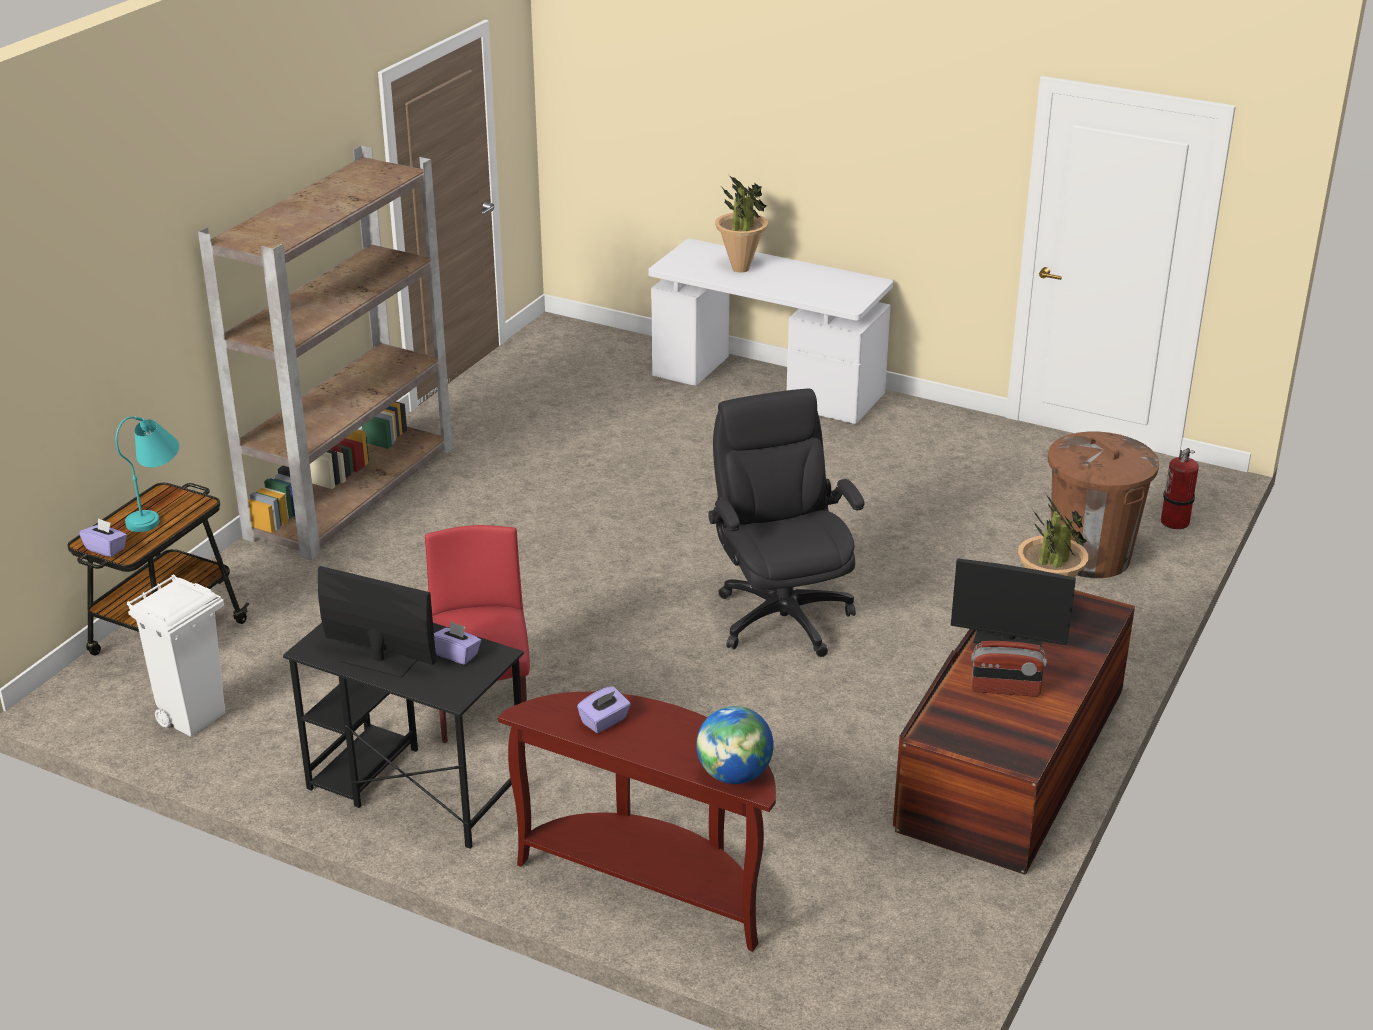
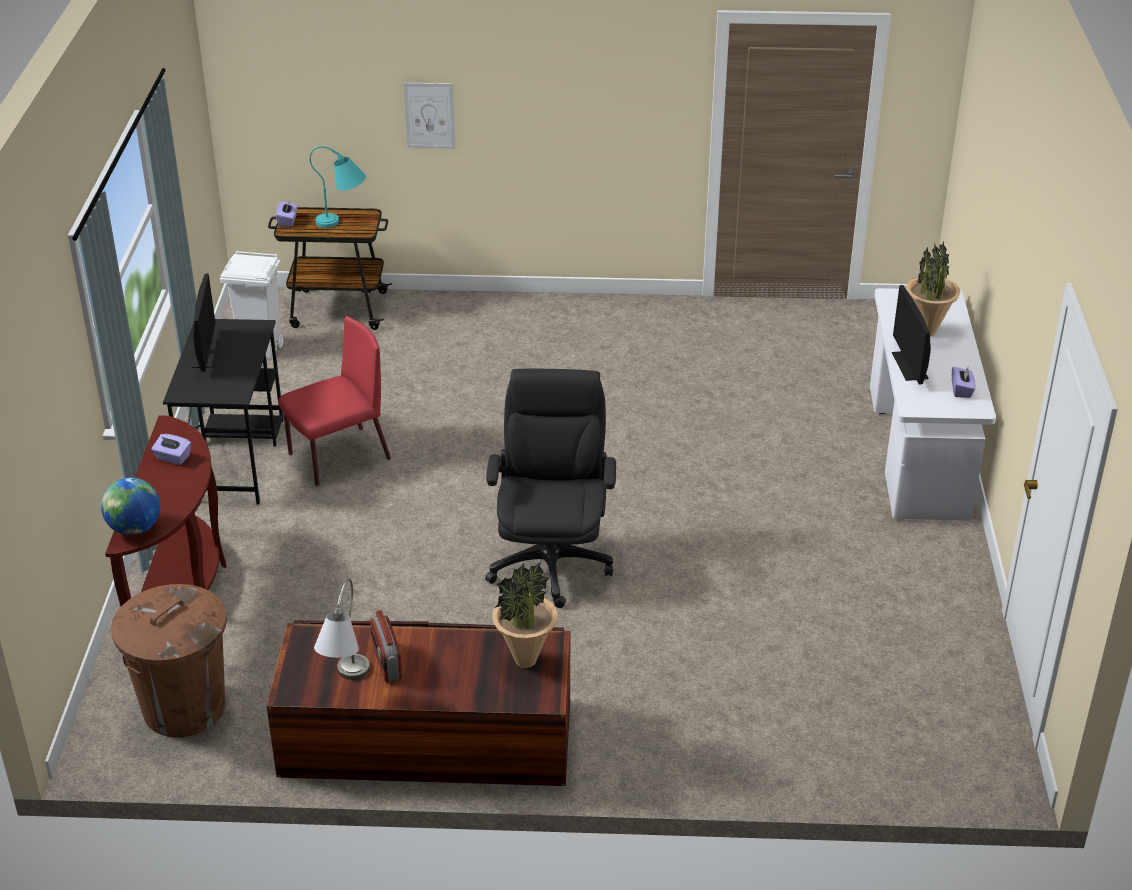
camera: 65 degrees right, 5 degrees up
brown bookcase [198,145,453,560] -> none
purple tissue box [434,621,481,665] -> purple tissue box moved to [952,366,975,398]
black office chair [708,388,864,657] -> black office chair turned 45 degrees counterclockwise [485,369,616,608]
monitor [951,558,1076,652] -> monitor moved to [892,285,931,384]
brown trash can [1048,432,1159,578] -> brown trash can moved to [111,584,227,737]
fire extinguisher [1161,448,1199,529] -> none
none -> grey table lamp [314,578,370,680]
none -> picture [403,83,455,149]

